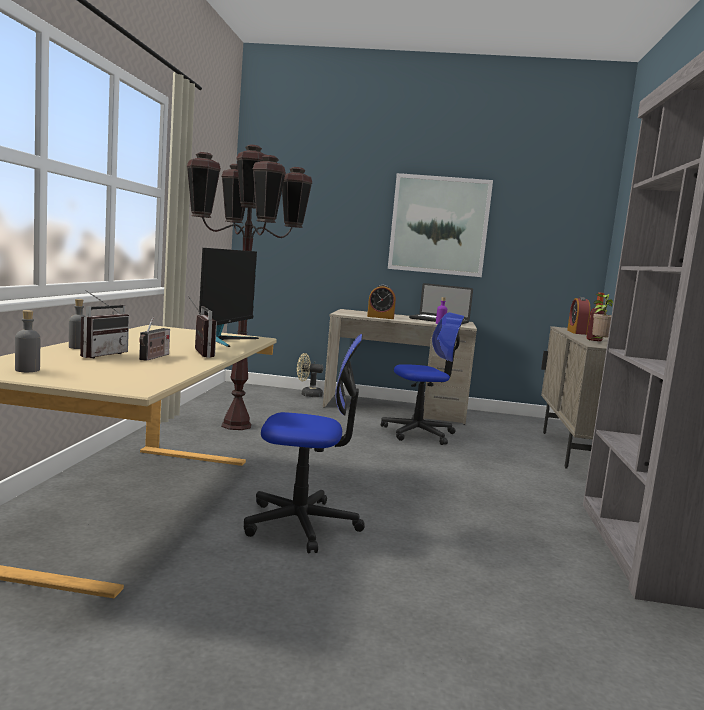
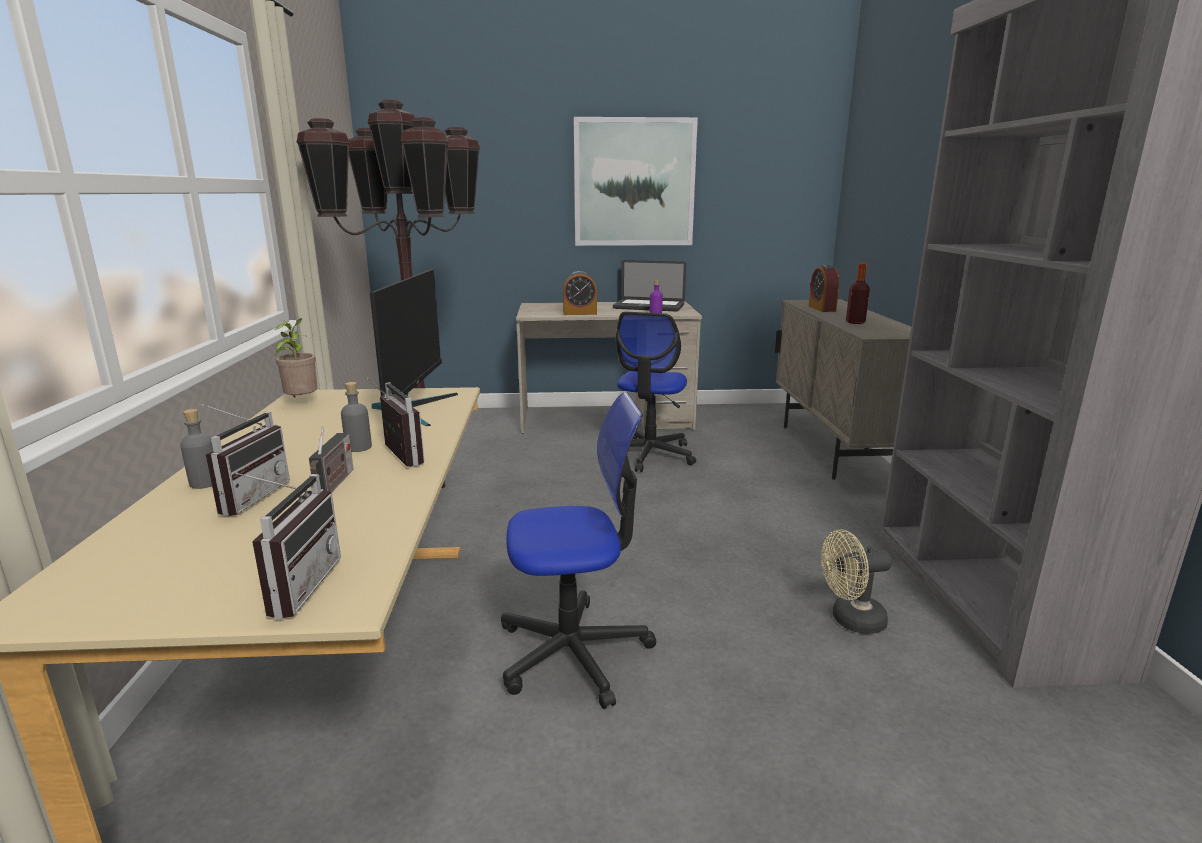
camera: 10 degrees left, 10 degrees up
grey bottle [15,310,40,372] -> grey bottle moved to [341,382,372,452]
beige fan [297,353,324,397] -> beige fan moved to [821,529,892,634]
office chair [381,312,464,445] -> office chair turned 135 degrees clockwise [616,312,696,472]
potted plant [590,294,613,340] -> potted plant moved to [274,318,318,398]
none -> radio [235,472,341,619]

